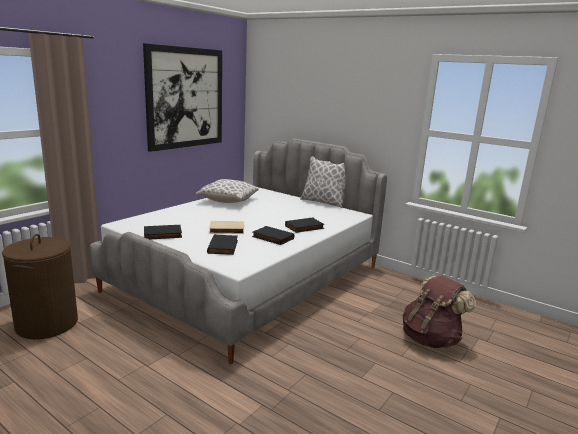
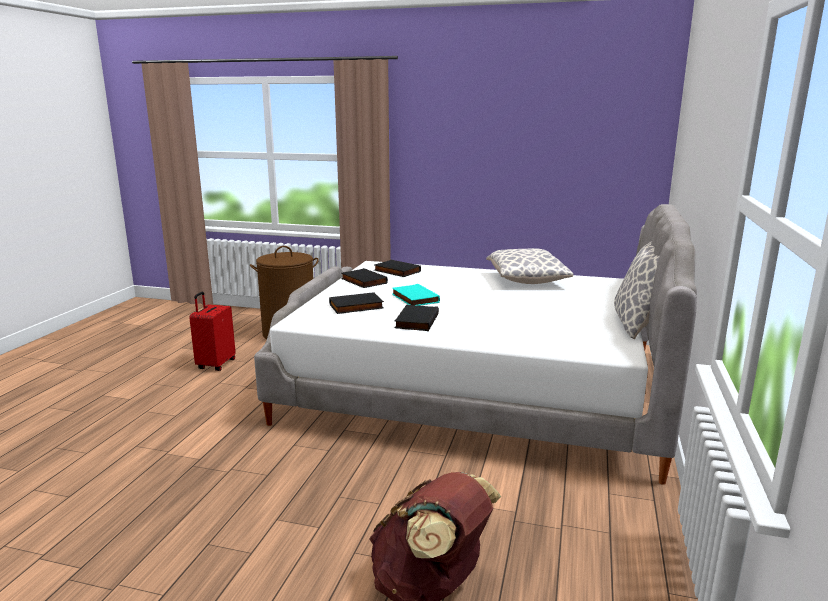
camera: 70 degrees right, 0 degrees up
picture [143,43,222,152] -> none
beige book [209,221,244,234] -> turquoise book [392,284,440,306]
black book [285,217,324,233] -> black book moved to [374,260,421,277]
none -> red suitcase [189,291,236,371]

